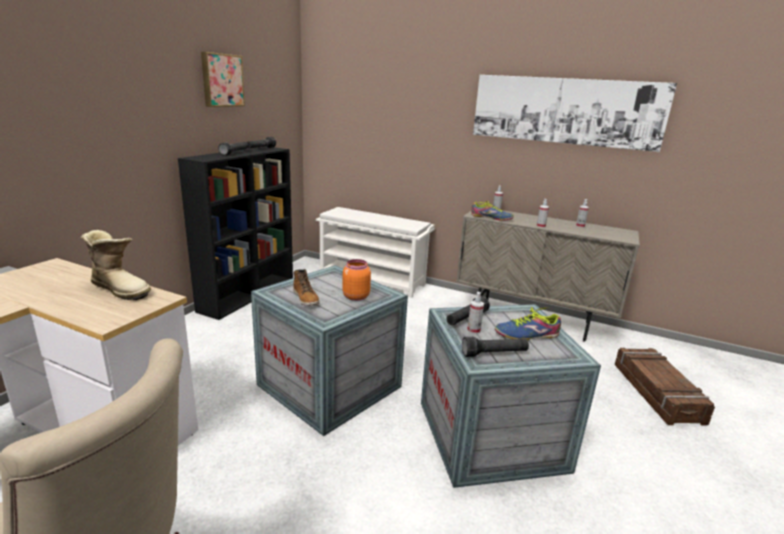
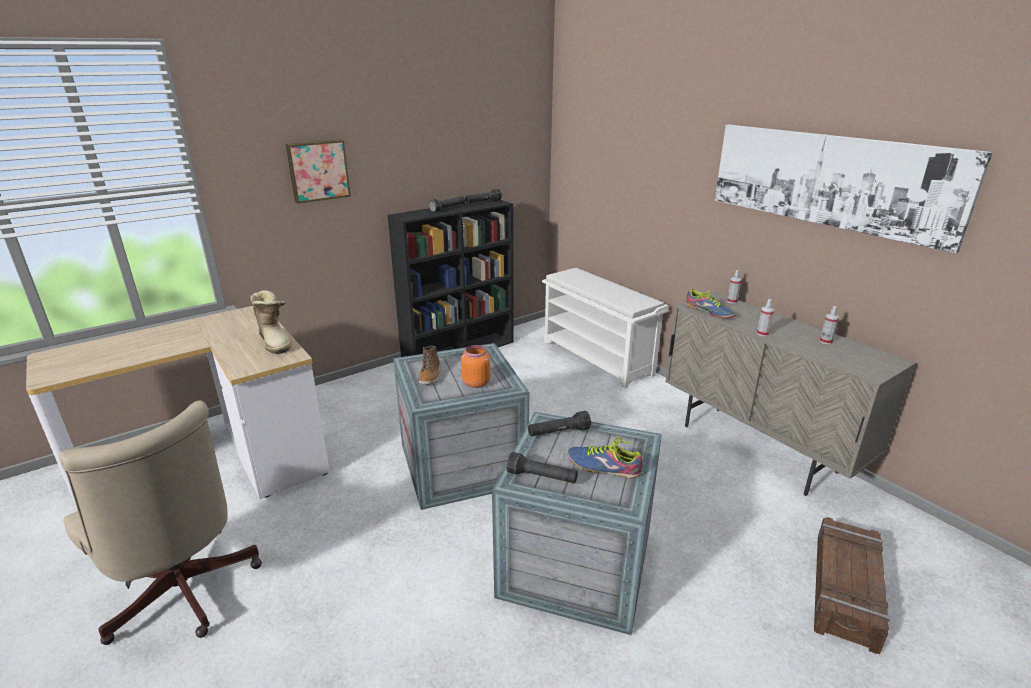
camera: 30 degrees right, 5 degrees up
picture [201,52,245,107] -> picture moved to [286,140,351,204]
spray bottle [467,292,484,334] -> none

